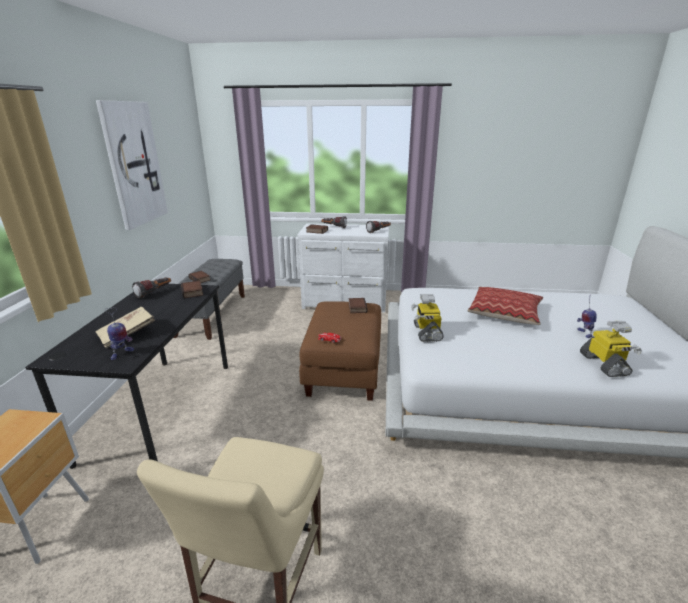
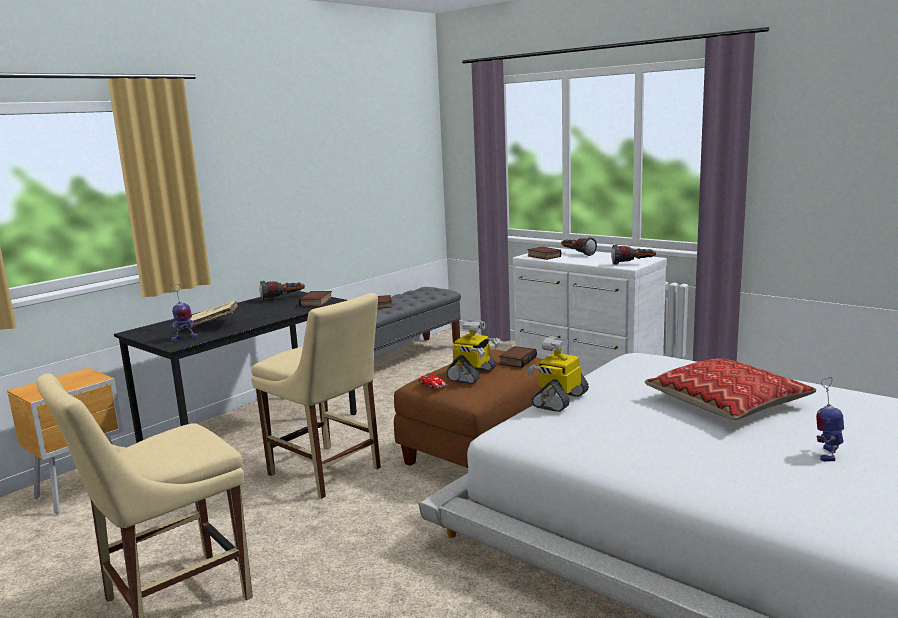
camera: 35 degrees right, 10 degrees down
picture [96,100,168,230] -> none
toy robot [580,321,642,377] -> toy robot moved to [446,320,500,384]
none -> beige chair [251,293,381,499]

